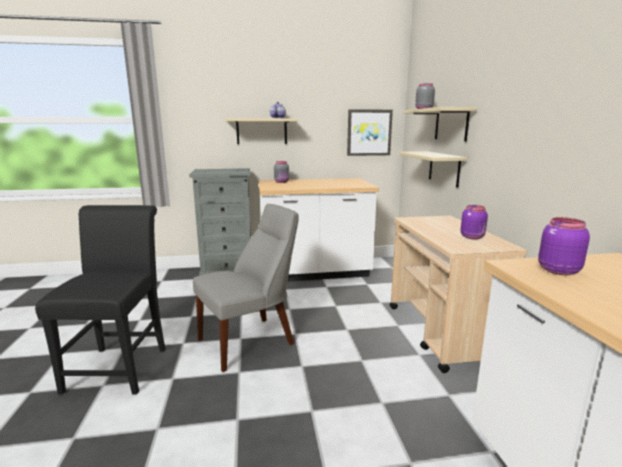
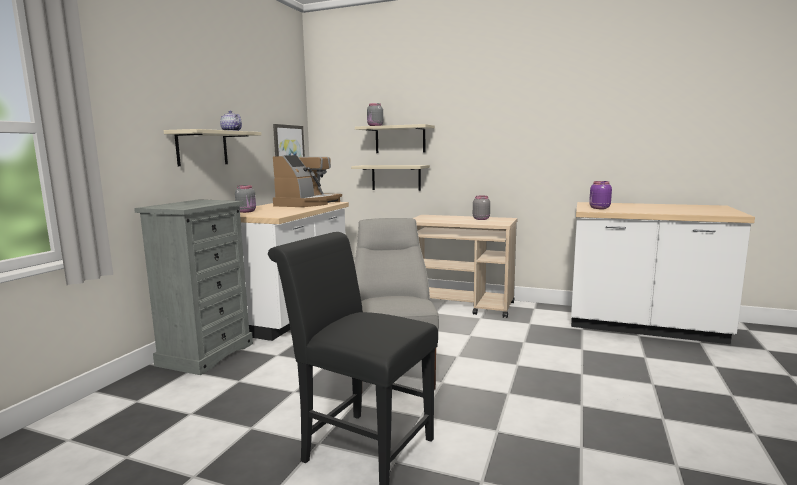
camera: 60 degrees left, 5 degrees down
purple jar [461,205,488,239] -> grey jar [473,196,490,220]
none -> coffee machine [273,155,342,207]

